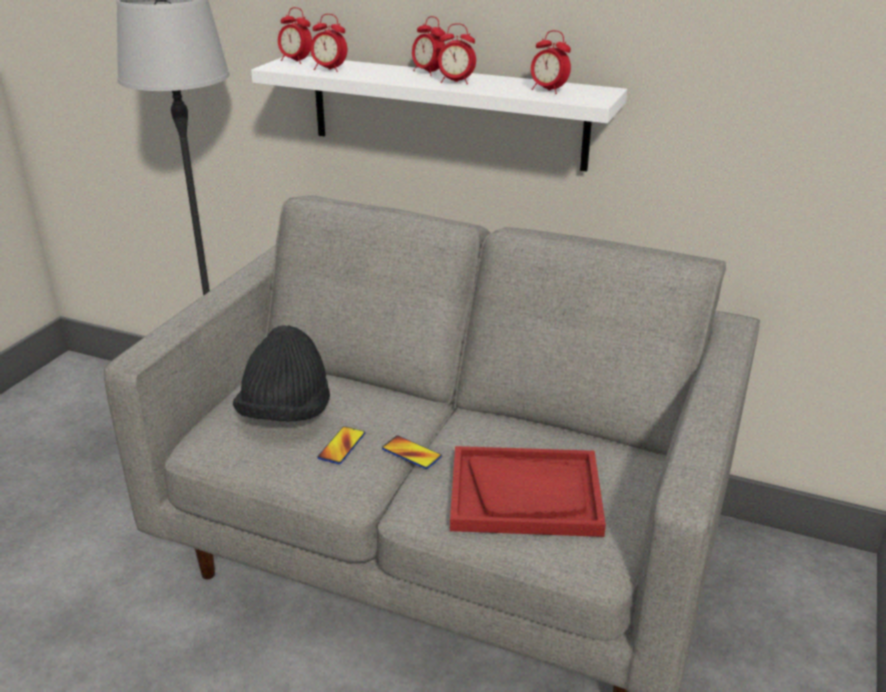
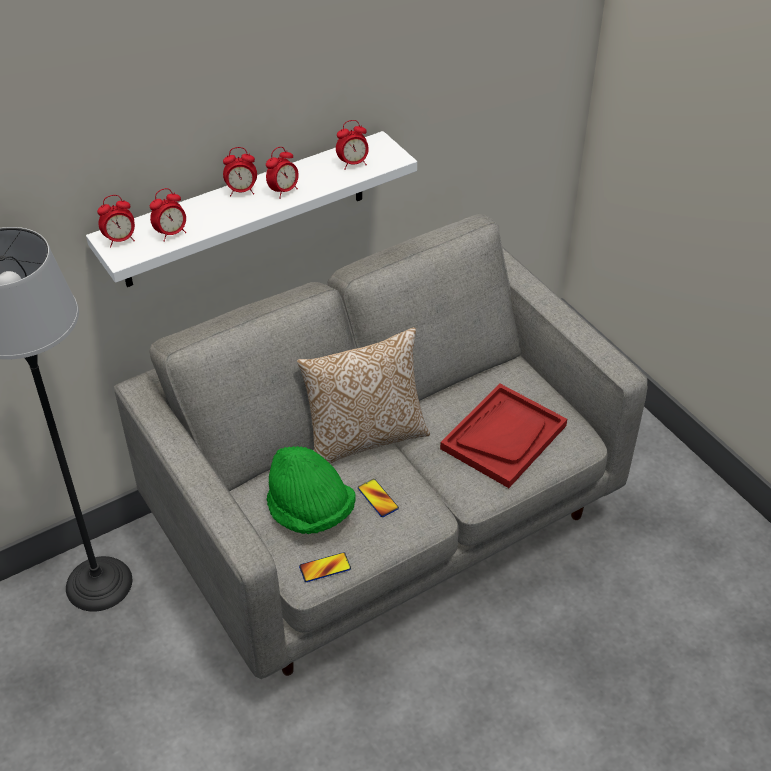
camera: 55 degrees left, 15 degrees up
black hat [233,325,330,422] -> green hat [266,446,355,534]
phone [382,436,442,469] -> phone moved to [299,552,351,582]
none -> pillow [297,327,430,464]

